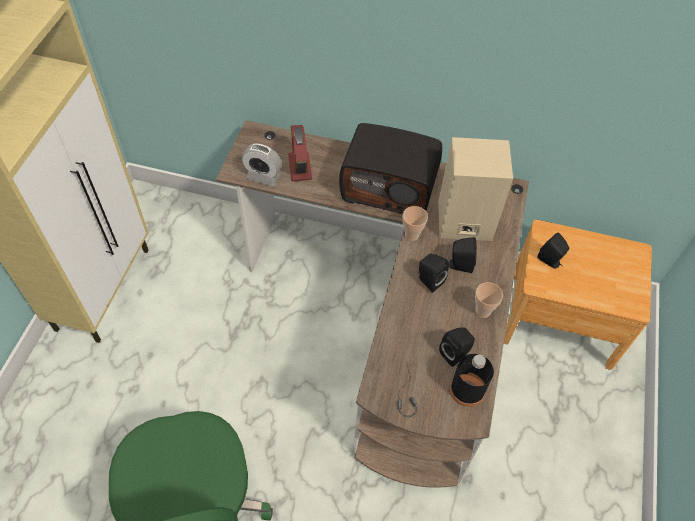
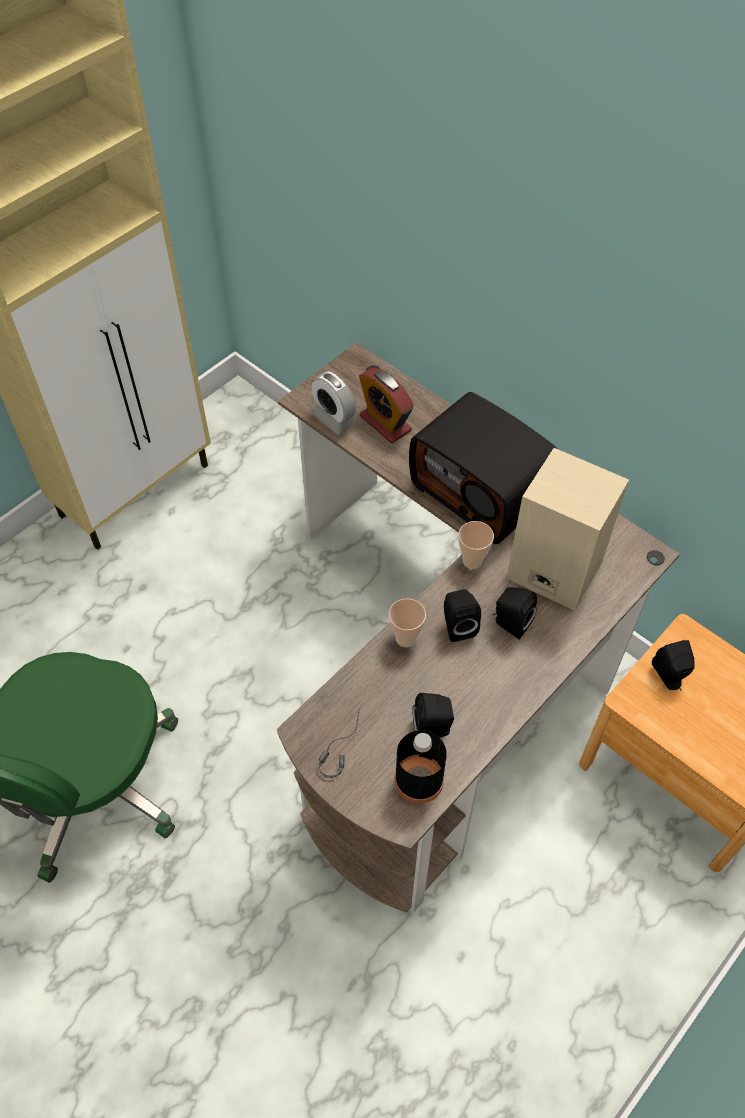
camera: 30 degrees right, 0 degrees up
alarm clock [288,125,312,181] -> alarm clock turned 60 degrees counterclockwise [359,368,414,443]
cup [475,282,503,318] -> cup moved to [389,598,426,647]

